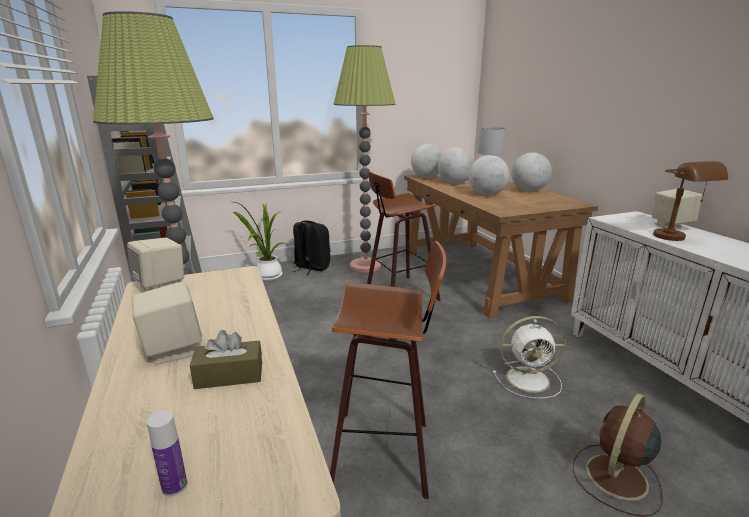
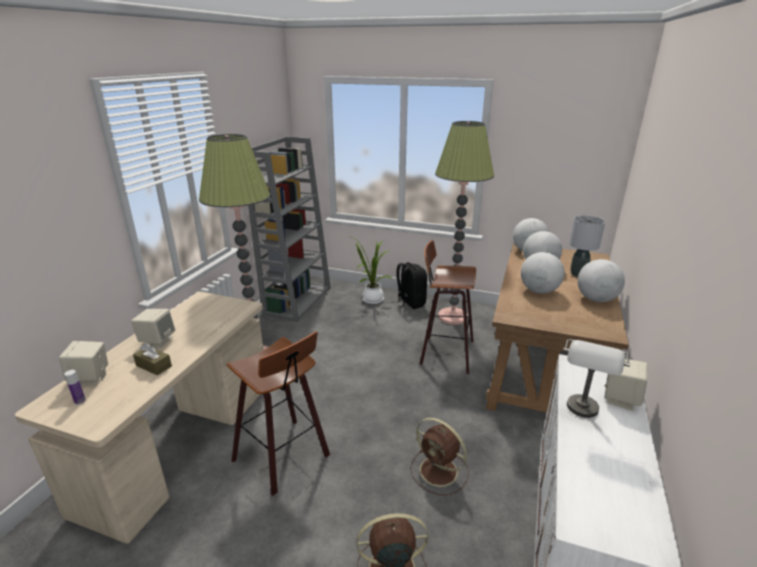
camera: 40 degrees right, 5 degrees up
beige speaker [127,238,184,291] -> beige speaker moved to [59,341,108,386]
white fan [493,316,566,399] -> brown fan [410,418,469,495]
brown table lamp [653,161,728,241] -> grey table lamp [563,339,630,418]

